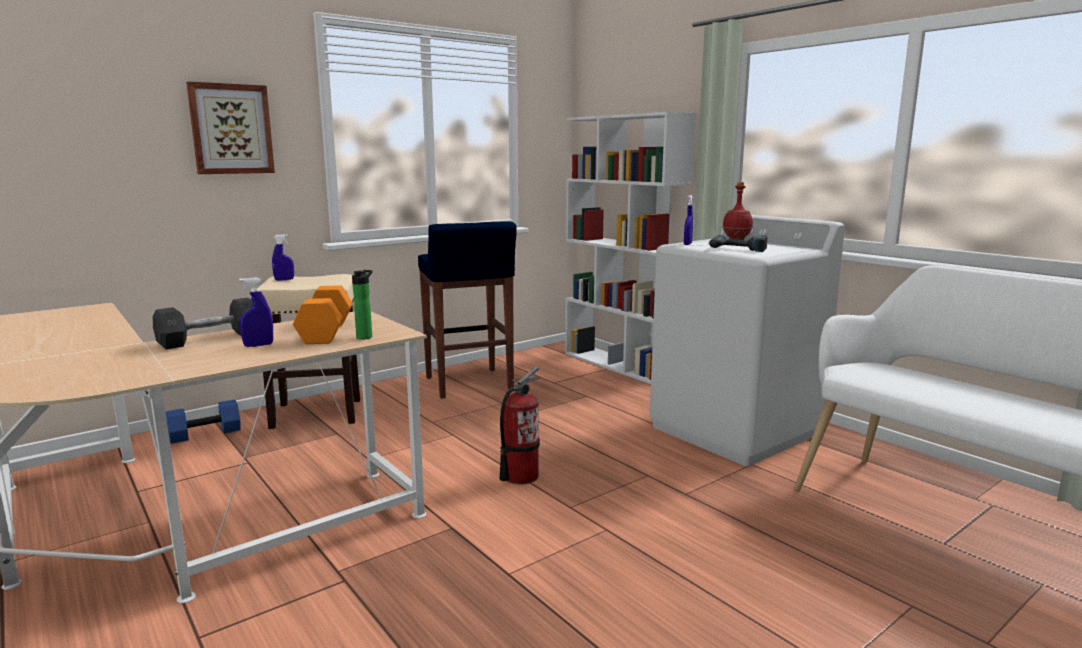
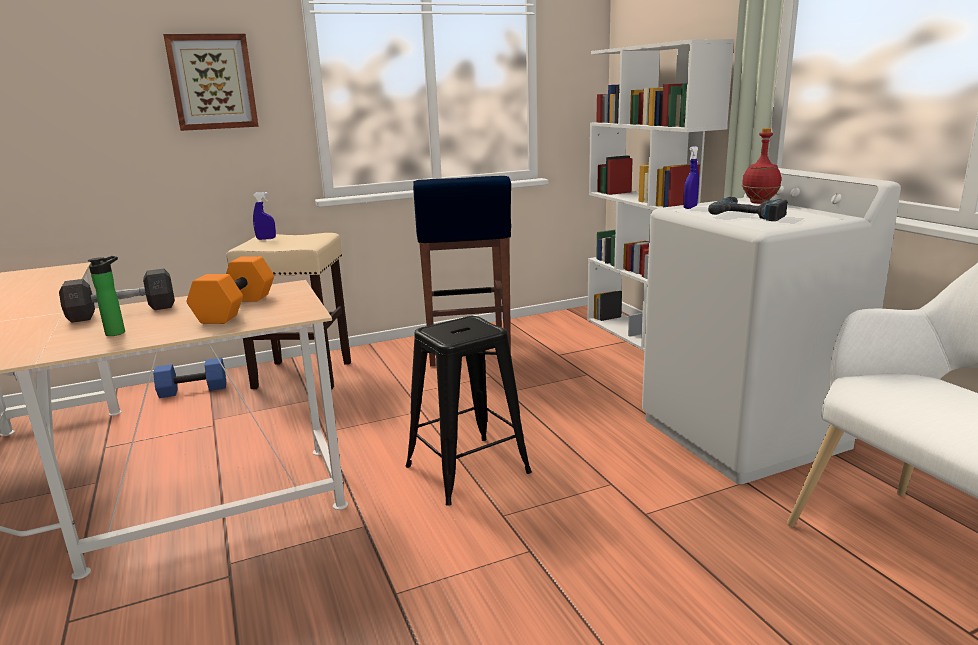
camera: 15 degrees right, 5 degrees up
blue spray bottle [239,277,273,347] -> none
bottle [352,270,373,340] -> bottle moved to [88,256,125,336]
fire extinguisher [500,366,540,485] -> black stool [406,316,532,506]

